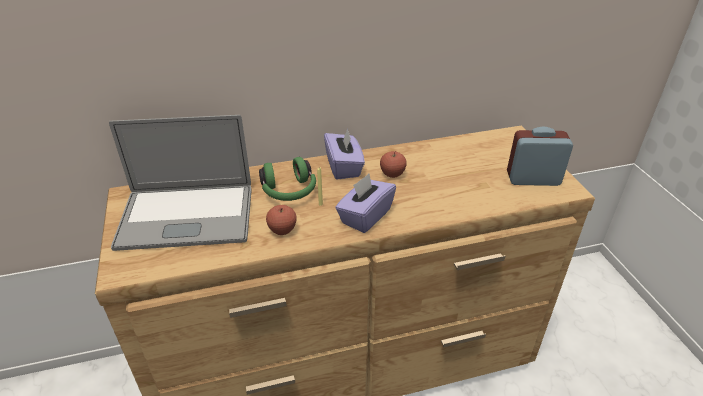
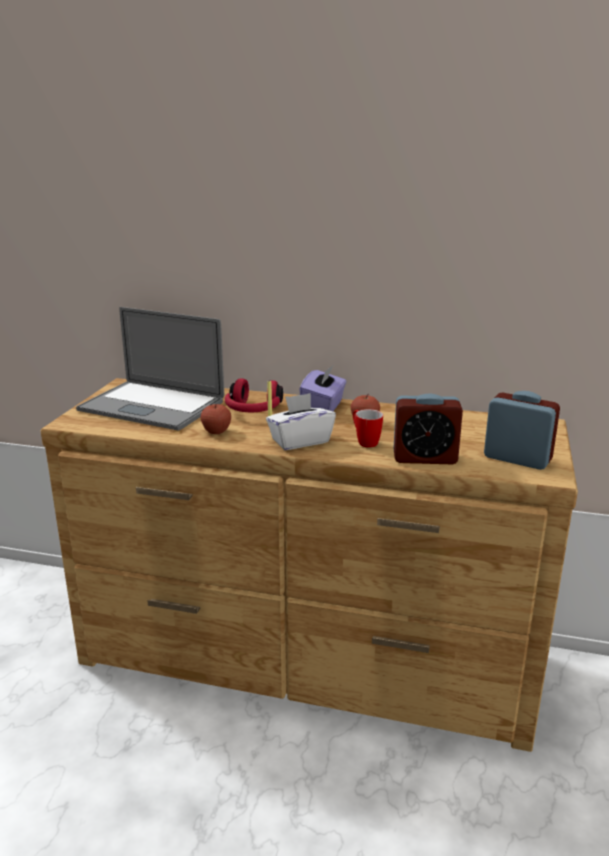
camera: 30 degrees right, 15 degrees down
green headphones [259,157,316,201] -> red headphones [225,378,283,412]
purple tissue box [335,174,396,233] -> white tissue box [266,393,336,450]
none -> mug [353,409,383,448]
none -> alarm clock [394,393,463,464]

